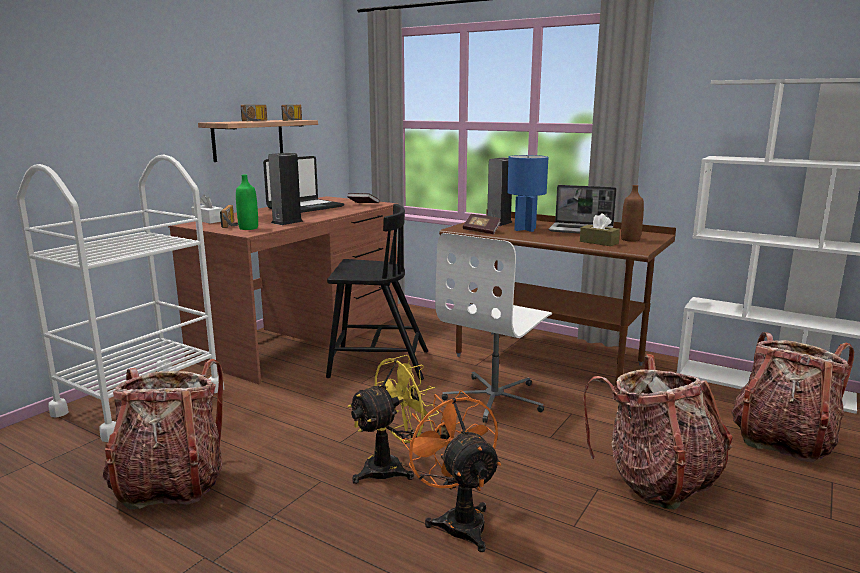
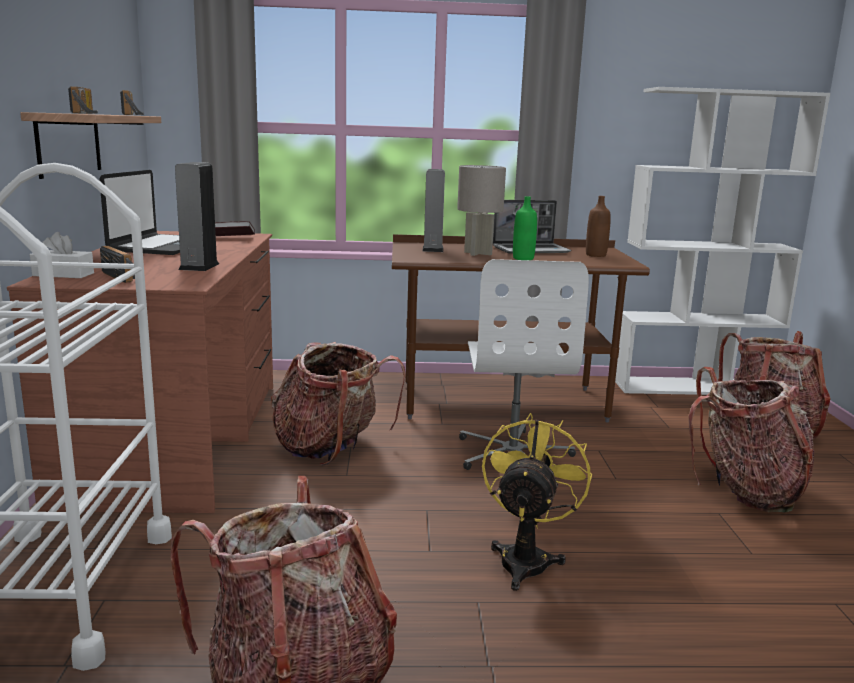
camera: 35 degrees left, 0 degrees up
green bottle [236,175,258,230] -> green bottle moved to [513,196,537,260]
black chair [326,204,428,380] -> backpack [271,342,406,465]
orange fan [402,390,501,552] -> none
book [463,214,501,234] -> none
blue table lamp [507,155,548,232] -> grey table lamp [457,165,506,256]
brown tissue box [580,214,620,246] -> none

